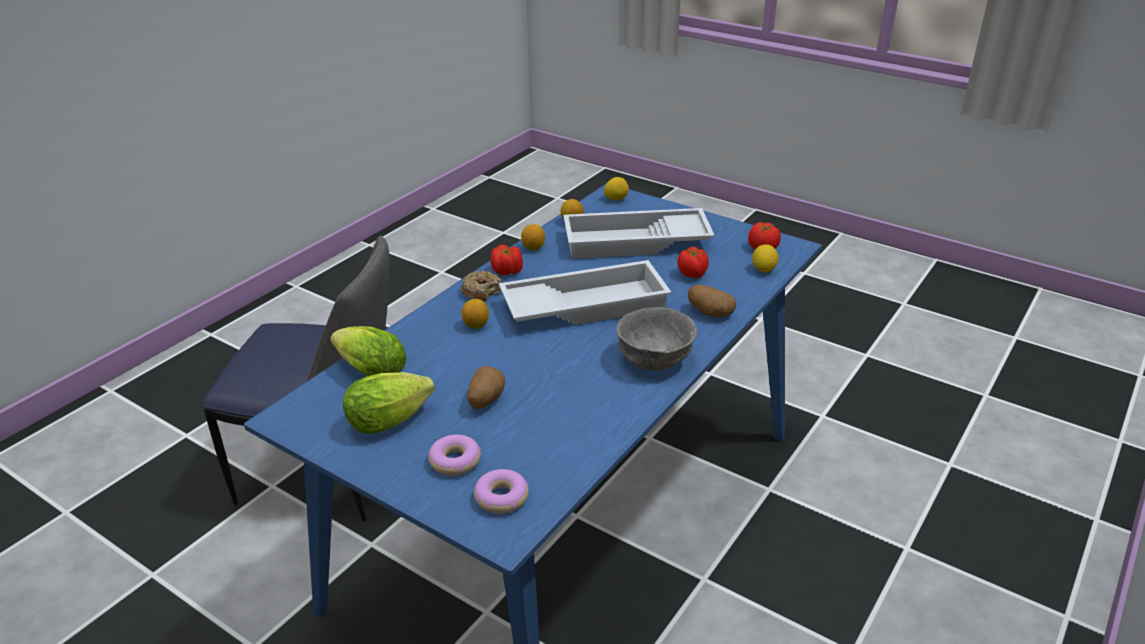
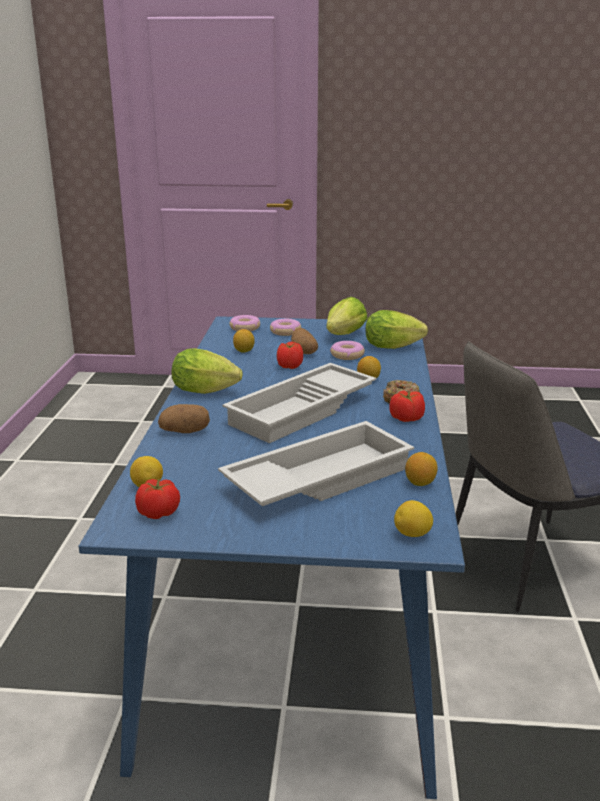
camera: 150 degrees right, 10 degrees down
lemon [521,224,545,251] -> lemon moved to [233,329,255,353]
grey bowl [616,307,697,371] -> lettuce [172,348,243,394]
tomato [677,246,709,278] -> tomato moved to [277,342,303,369]
none -> donut [330,341,365,360]

